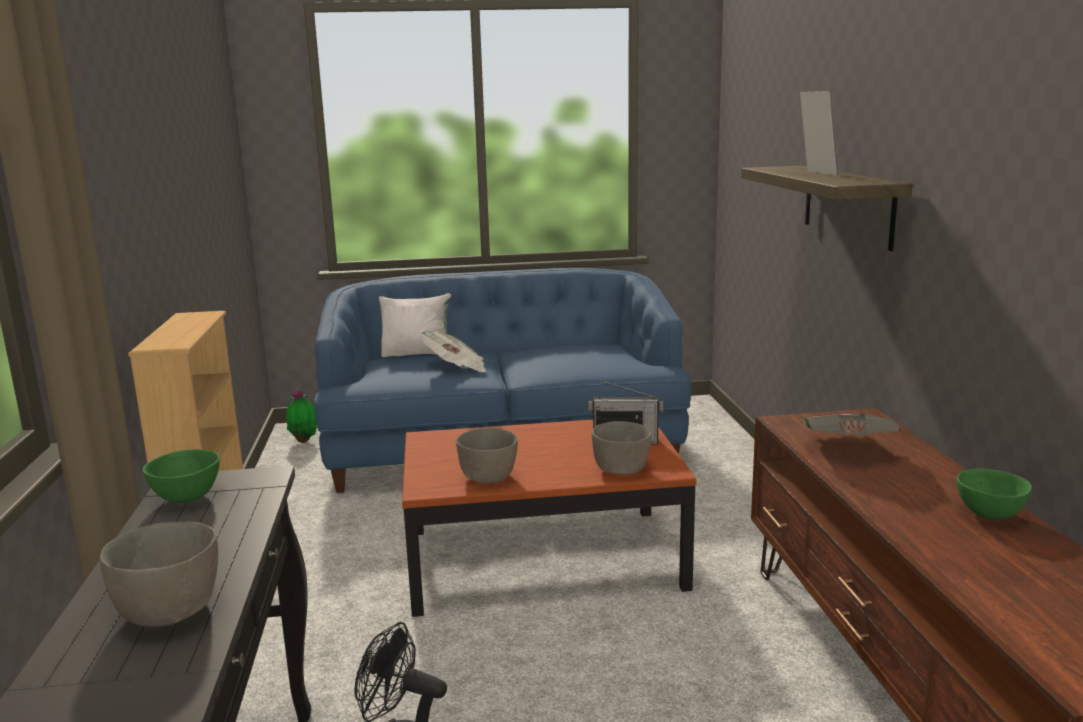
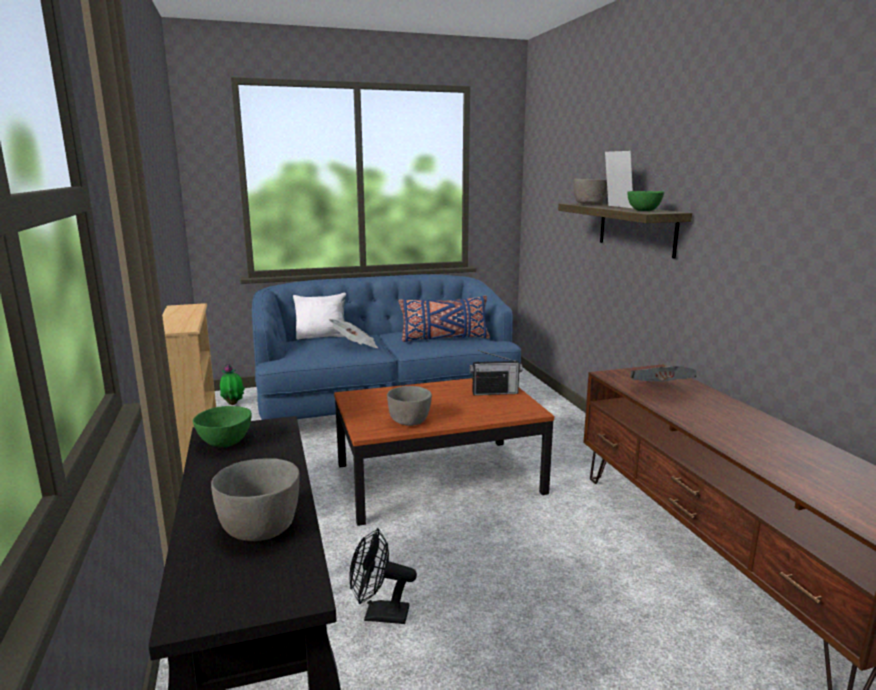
camera: 10 degrees left, 0 degrees up
grey bowl [592,421,652,475] -> grey bowl moved to [573,179,608,205]
green bowl [957,469,1032,520] -> green bowl moved to [627,191,664,211]
none -> blue pillow [398,295,490,342]

